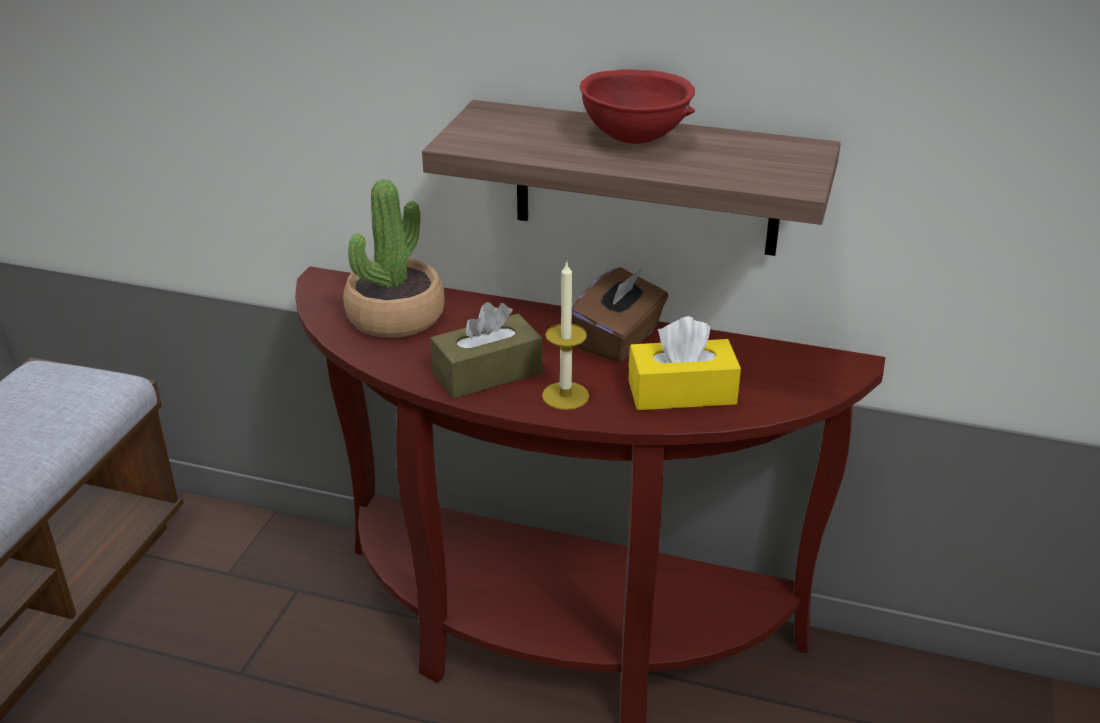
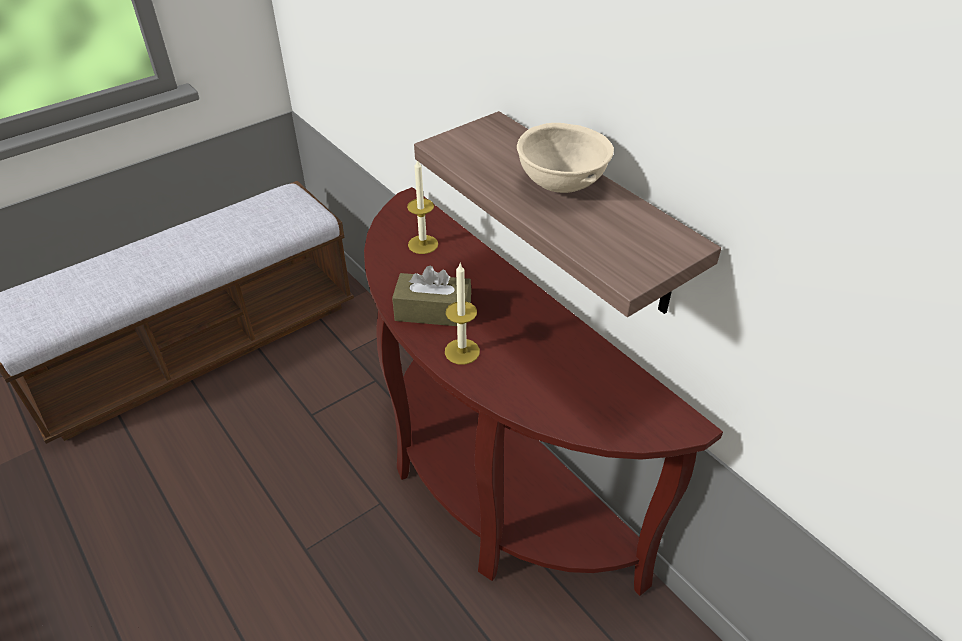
camera: 35 degrees right, 10 degrees up
potted plant [343,179,445,338] -> candle [407,161,438,254]
brown tissue box [572,267,668,362] -> none
red bowl [580,69,695,144] -> beige bowl [517,123,614,193]
yellow tissue box [628,316,741,410] -> none

